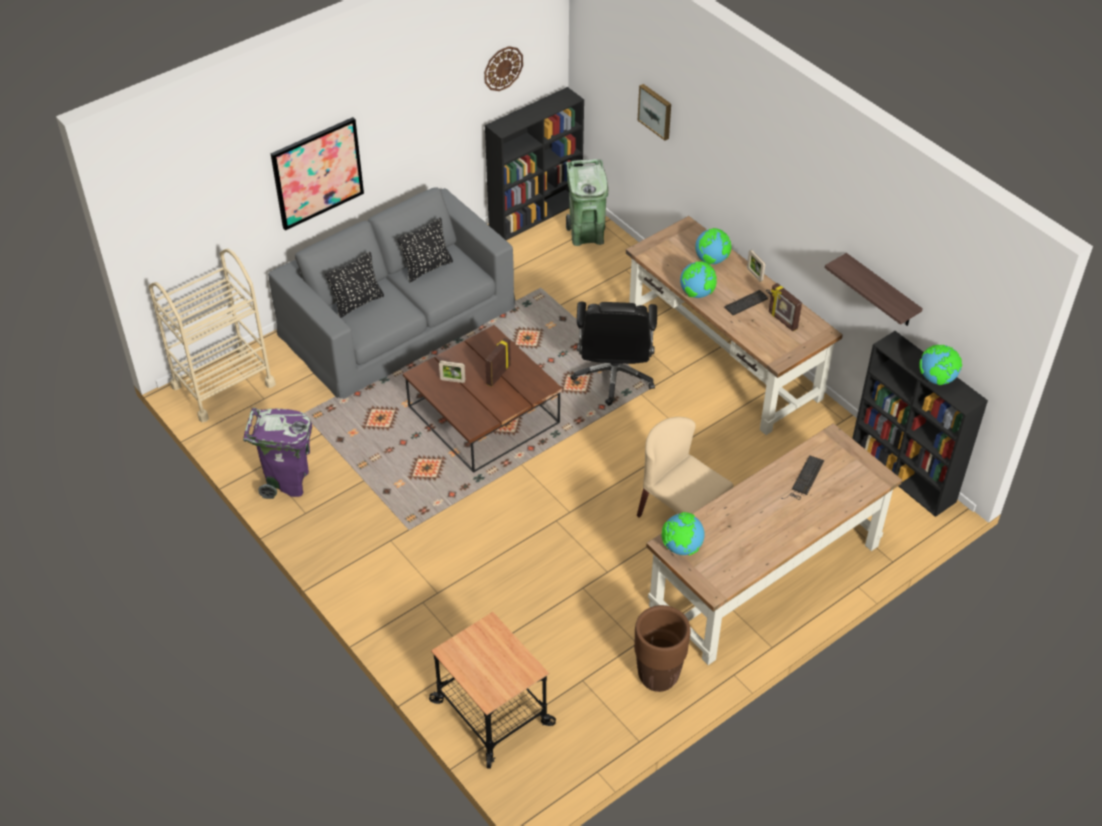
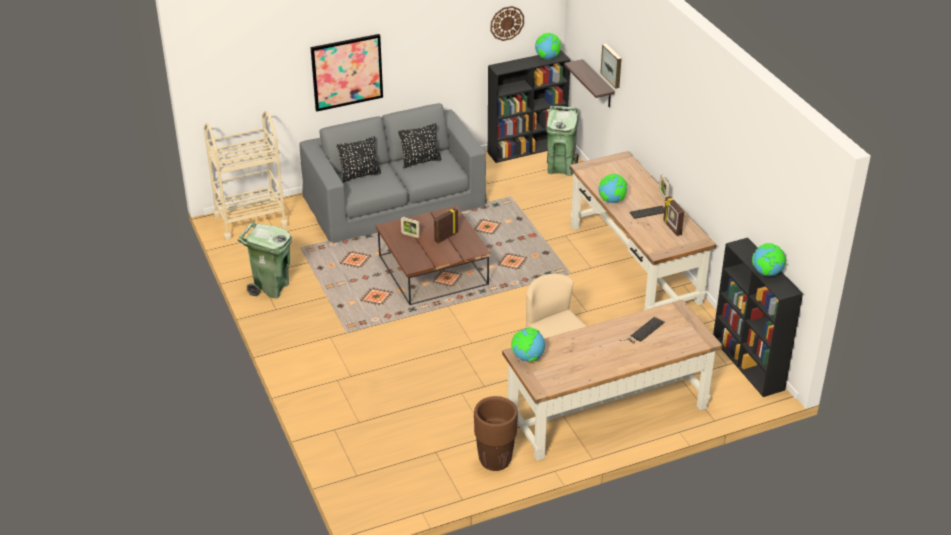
camera: 15 degrees right, 10 degrees down
purple trash can [243,407,312,499] -> green trash can [238,222,292,298]
cart [429,612,556,769] -> none
black office chair [570,302,657,406] -> none
globe [695,228,731,264] -> globe moved to [535,33,561,59]
shelf [825,253,923,326] -> shelf moved to [564,59,615,107]

